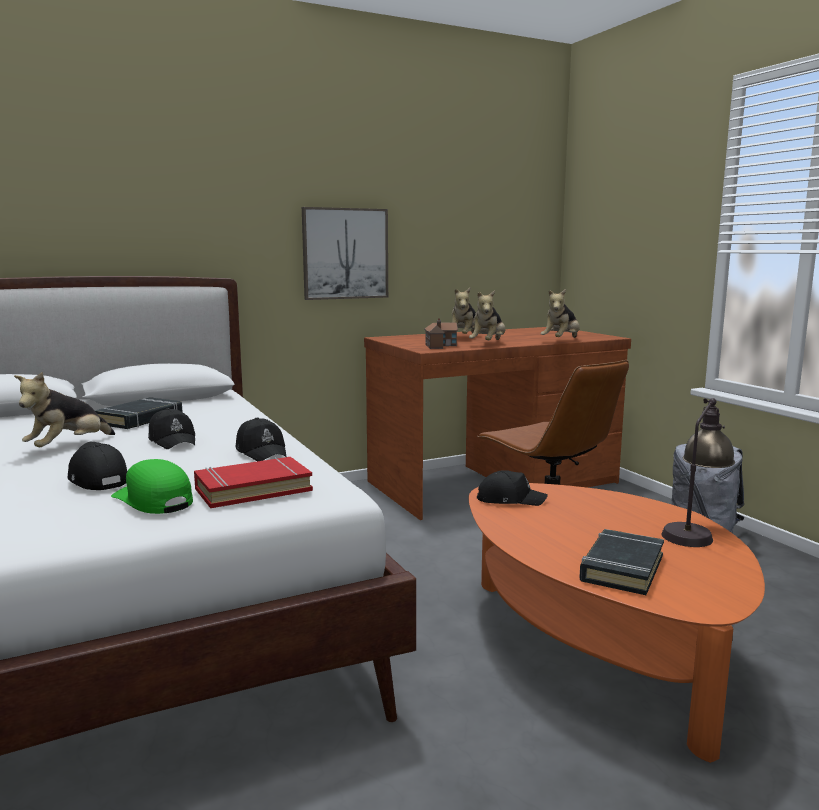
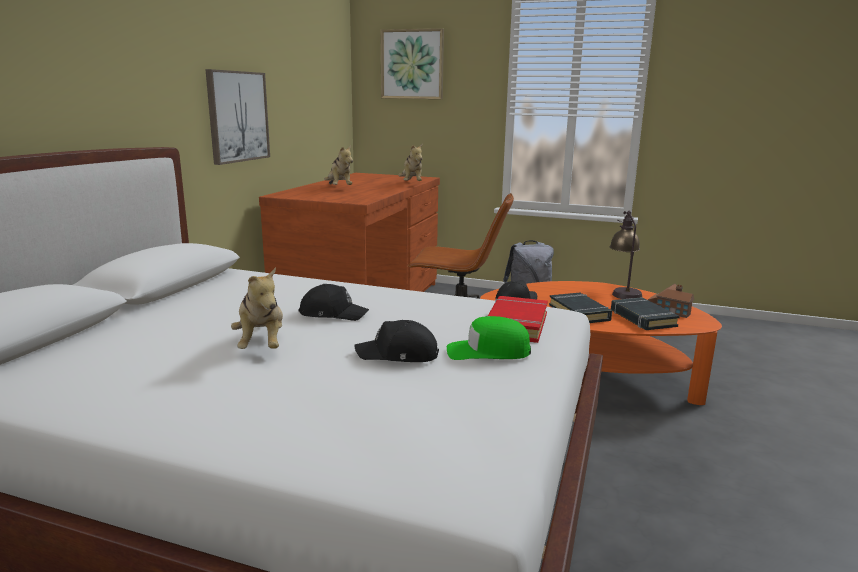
camera: 45 degrees left, 5 degrees up
black book [95,397,182,429] -> black book moved to [549,293,612,323]
black cap [236,418,286,461] -> none
toy house [424,318,458,349] -> toy house moved to [648,284,694,318]
plush toy [469,290,506,340] -> none
none -> picture [381,28,444,99]

